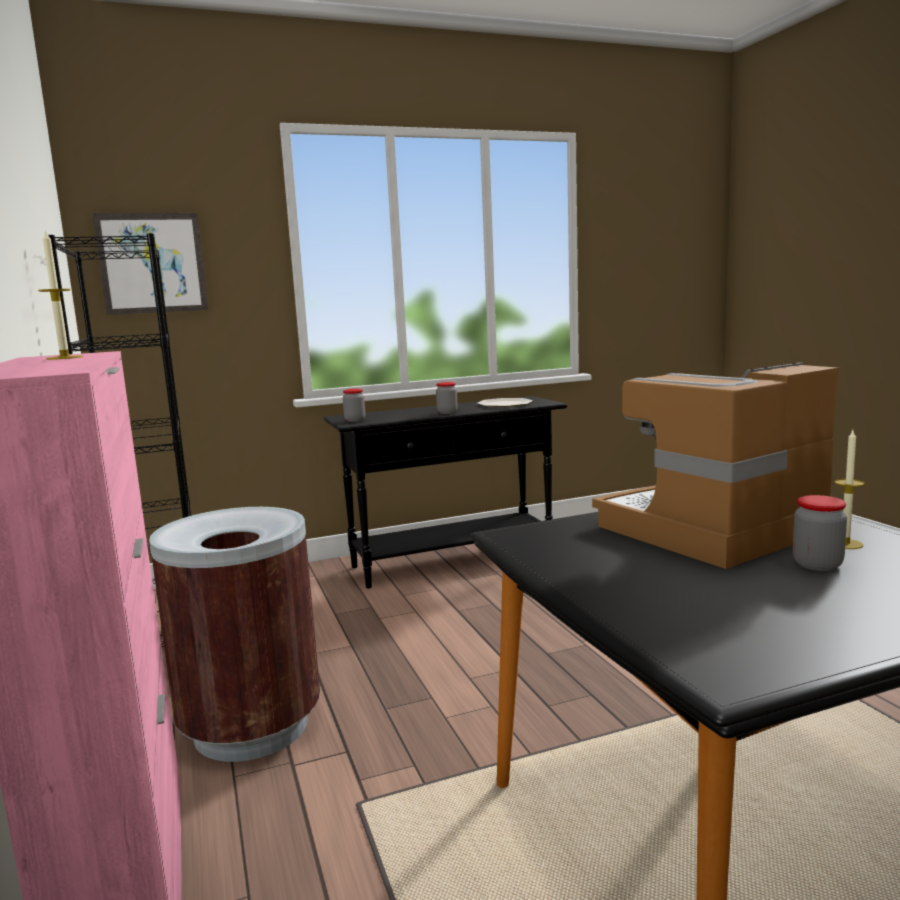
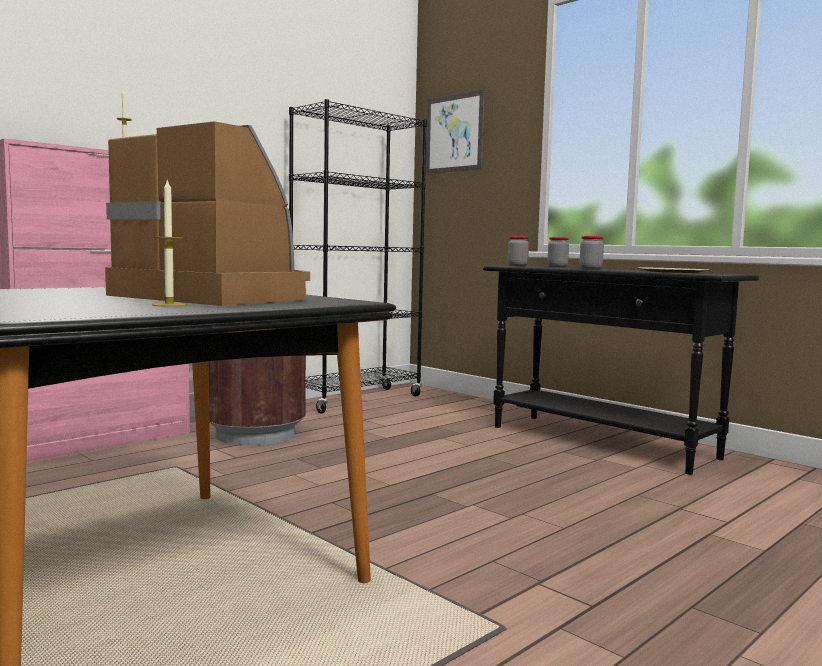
camera: 65 degrees right, 5 degrees down
jar [793,495,847,571] -> jar moved to [548,237,569,267]

